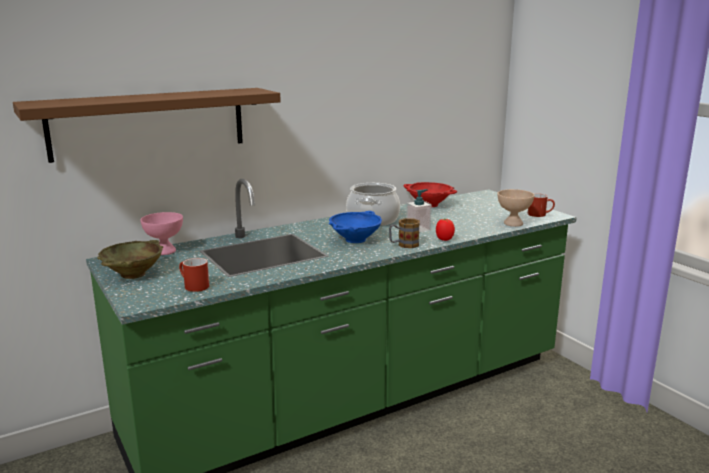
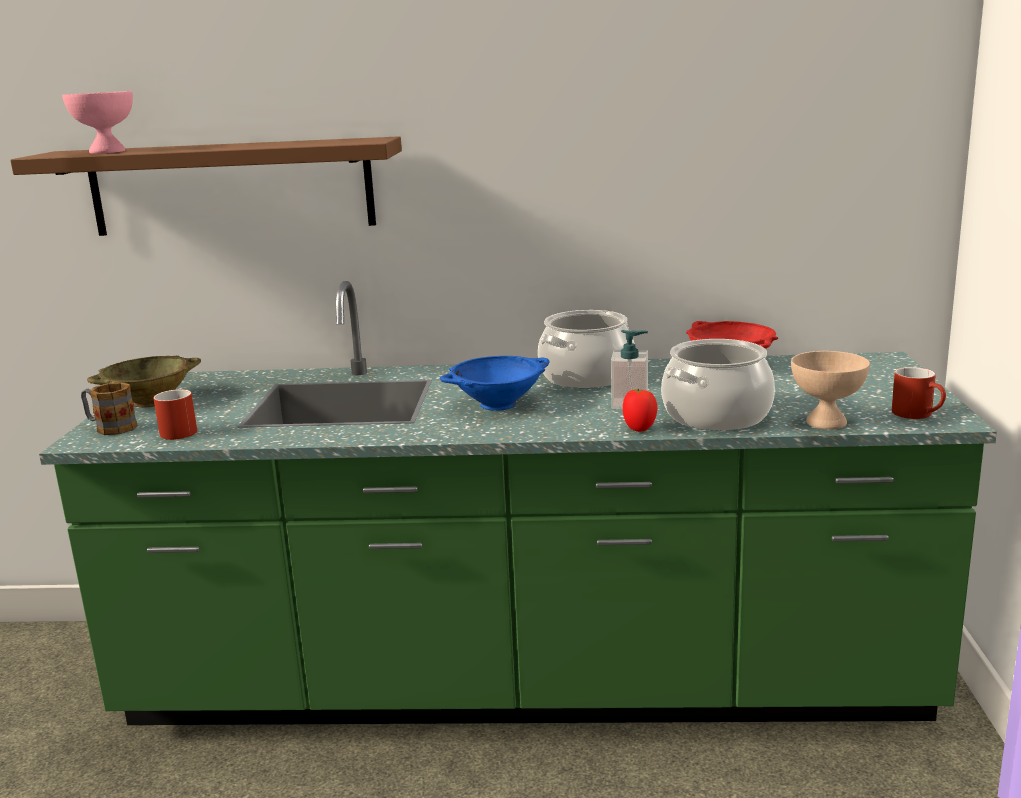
camera: 35 degrees right, 0 degrees up
pink bowl [140,212,183,255] -> pink bowl moved to [62,91,133,154]
mug [389,218,420,248] -> mug moved to [81,382,137,435]
none -> cooking pot [661,339,775,431]

